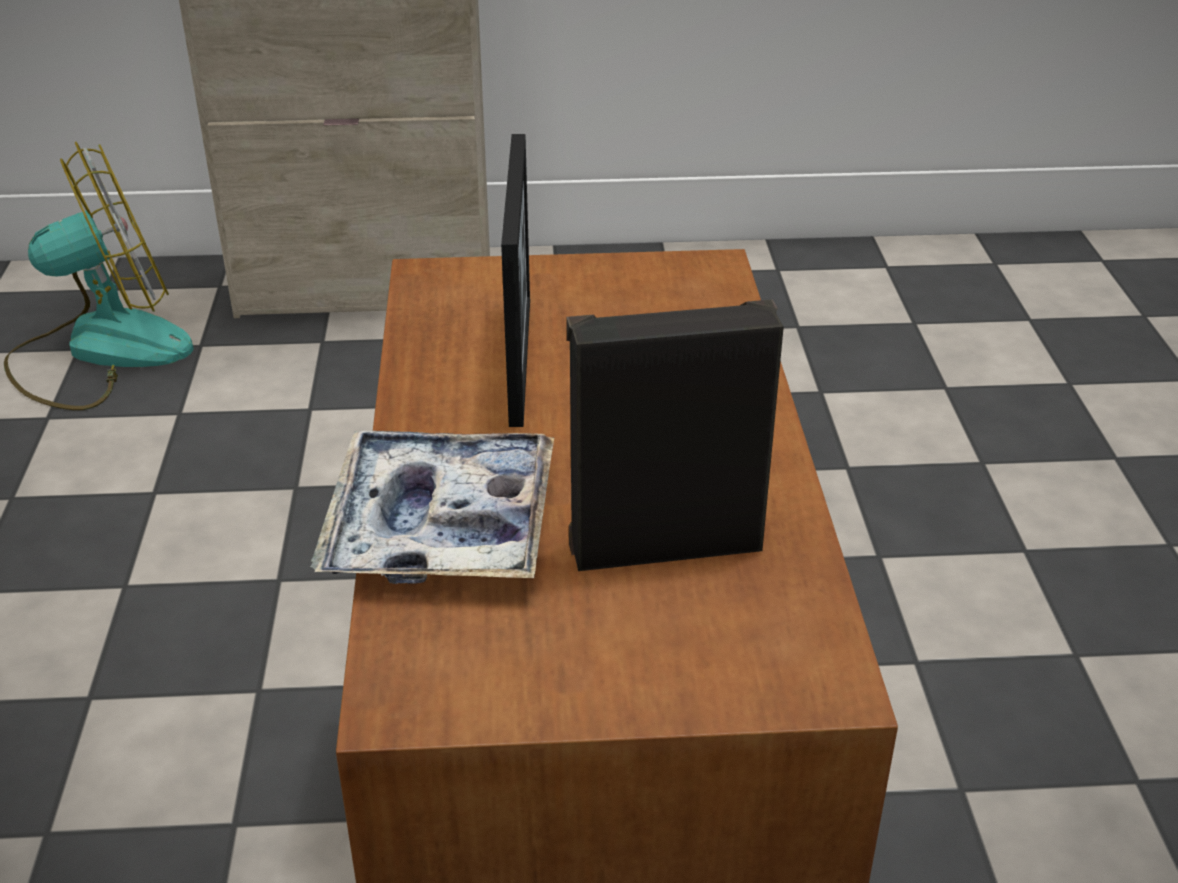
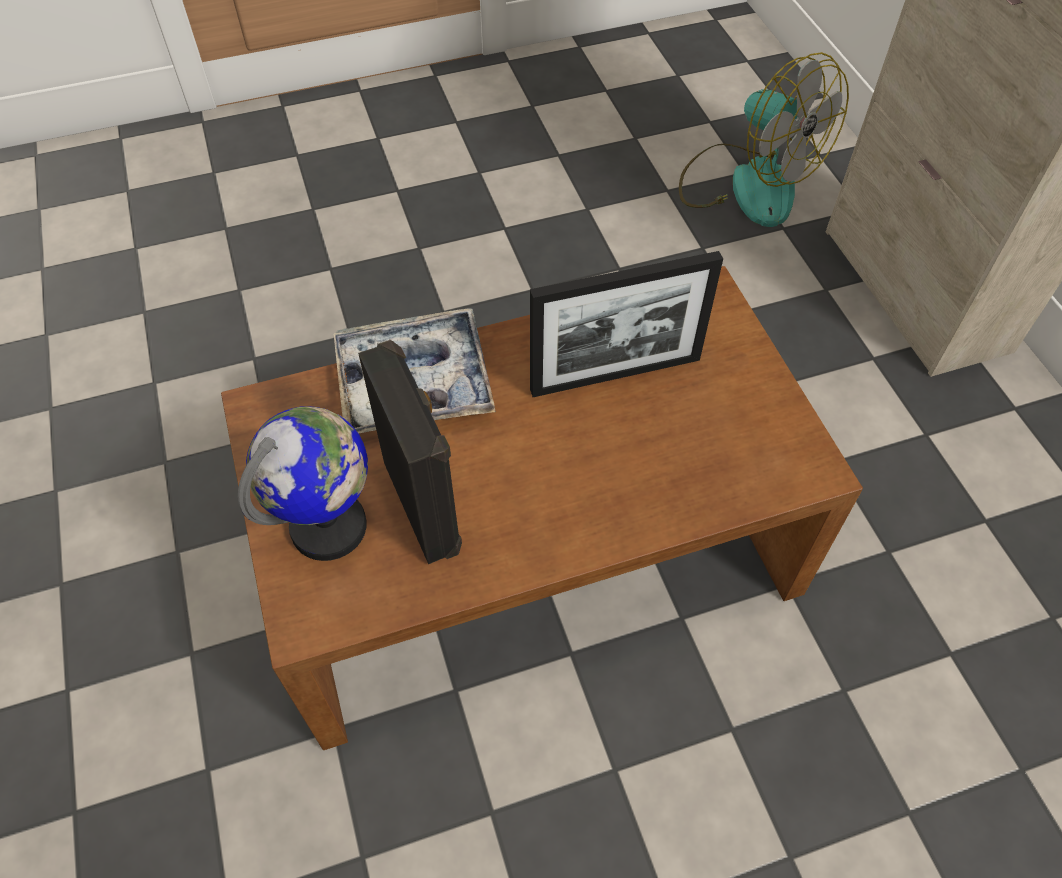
camera: 75 degrees right, 20 degrees up
none -> globe [238,406,368,561]

